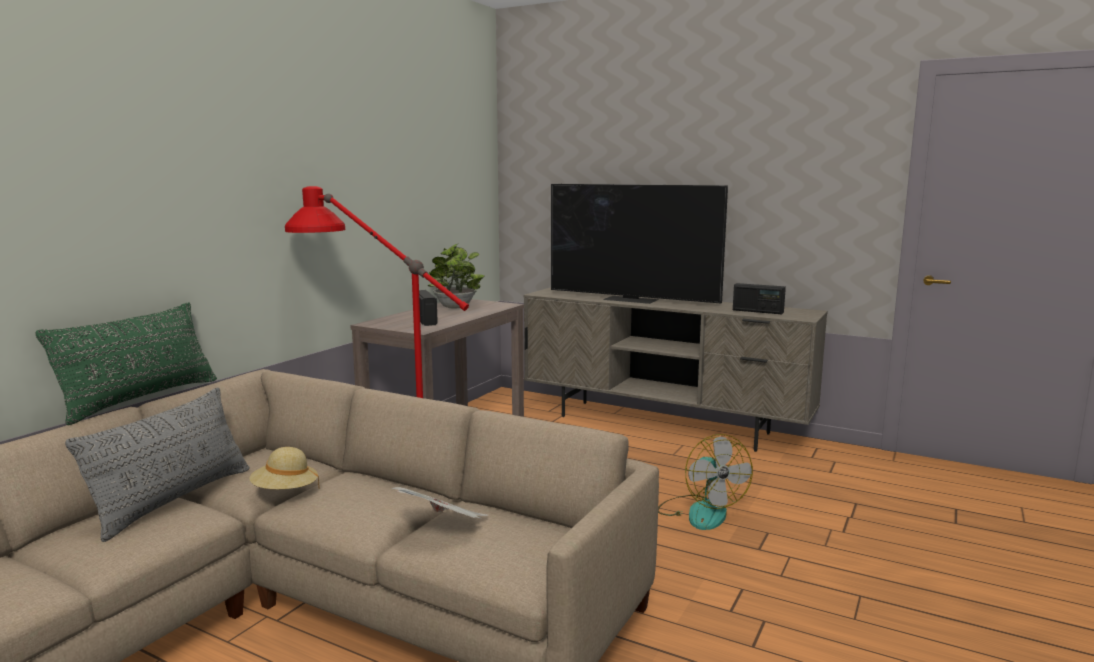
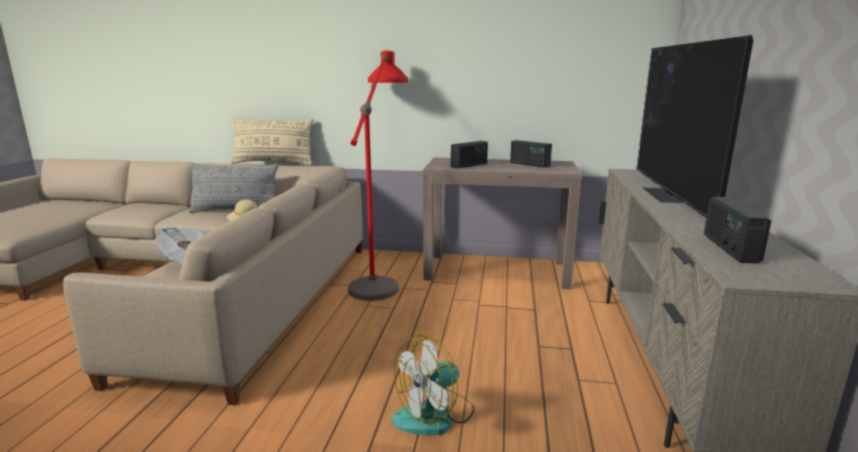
camera: 70 degrees right, 5 degrees up
green pillow [35,302,217,425] -> beige pillow [231,118,313,165]
potted plant [428,244,485,309] -> radio [510,140,552,168]

